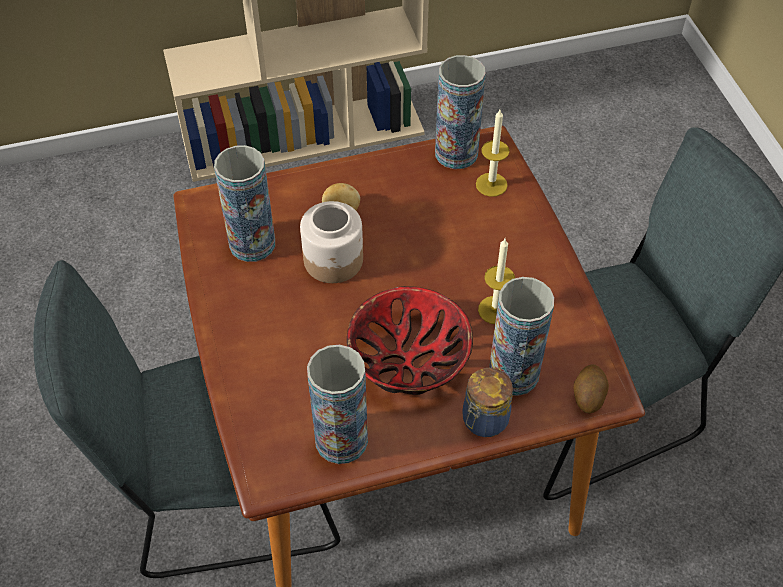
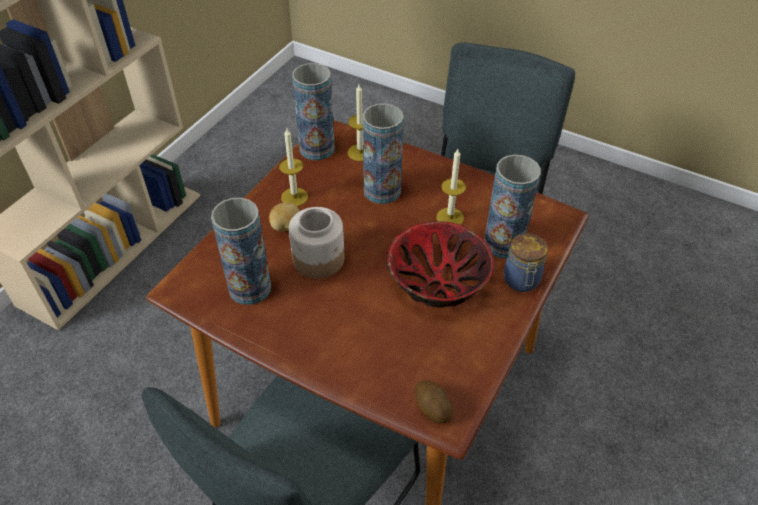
camera: 45 degrees left, 5 degrees down
vase [307,345,368,464] -> vase moved to [363,103,404,204]
potato [573,364,609,413] -> potato moved to [415,380,453,423]
none -> candle [279,127,308,206]

